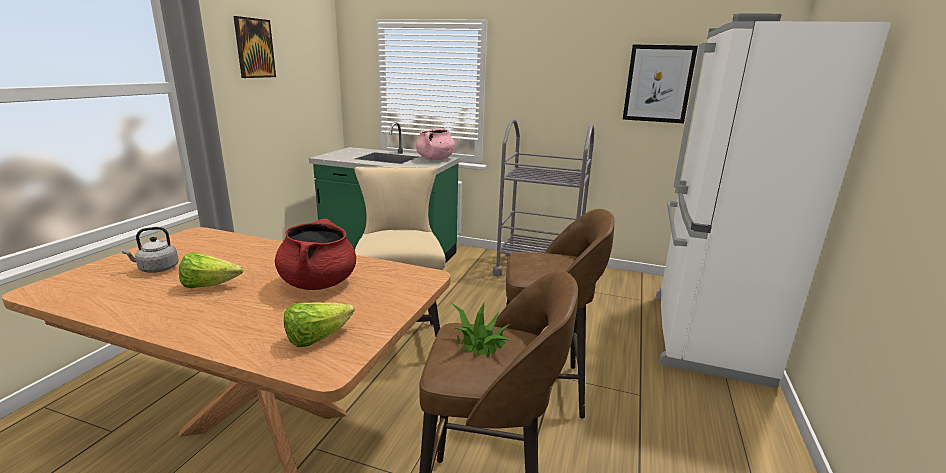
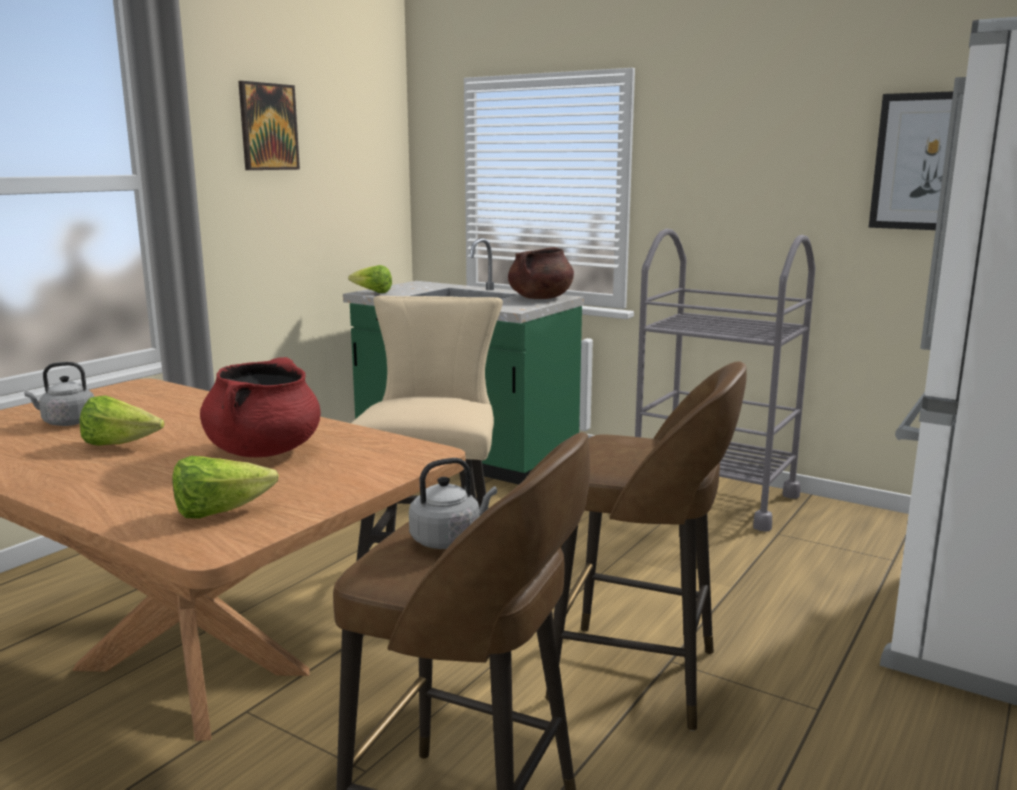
camera: 15 degrees right, 5 degrees down
pink cooking pot [416,128,455,160] -> brown cooking pot [508,247,574,299]
potted plant [452,302,512,357] -> grey kettle [409,458,497,549]
none -> lettuce [348,265,392,293]

